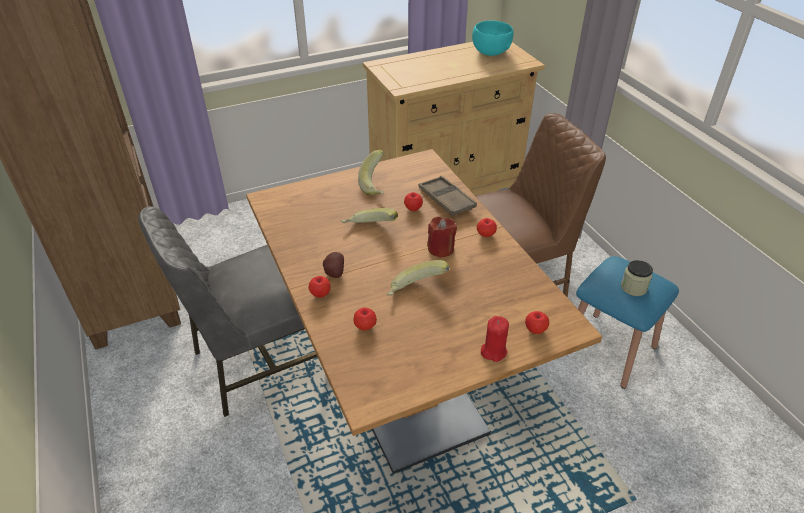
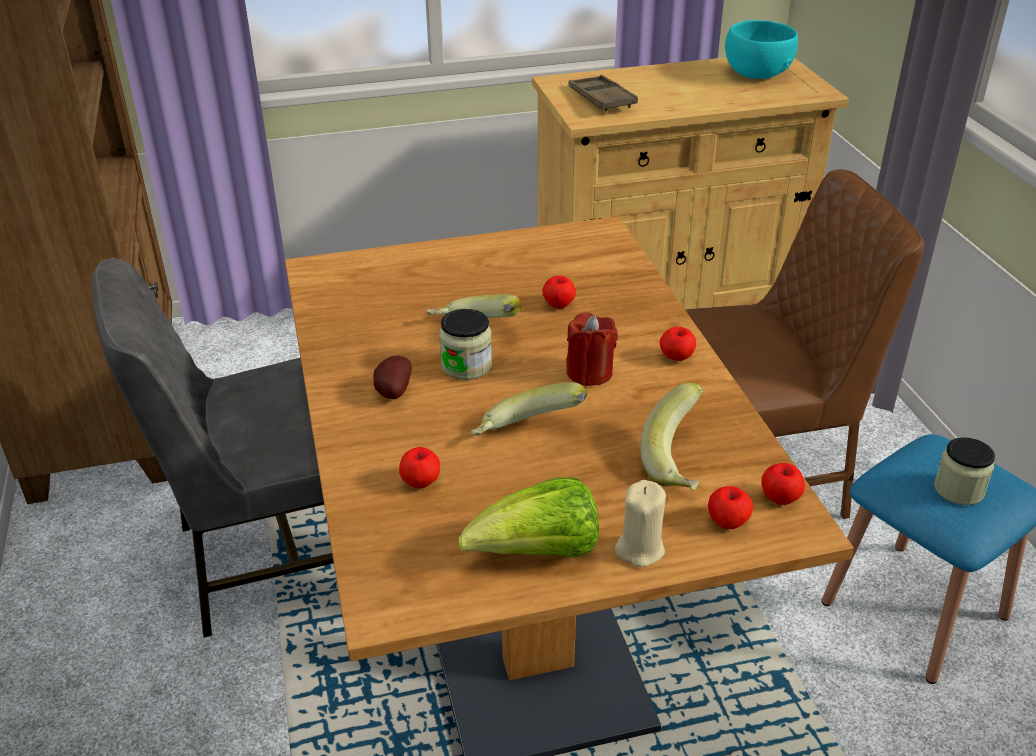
camera: 10 degrees right, 5 degrees down
apple [309,276,331,298] -> apple moved to [761,463,805,505]
banana [358,150,384,195] -> banana moved to [640,383,703,491]
brown tray [418,176,477,216] -> brown tray moved to [569,75,638,112]
red candle [481,316,509,362] -> beige candle [615,480,666,567]
none -> jar [439,309,492,380]
none -> lettuce [458,477,599,558]

